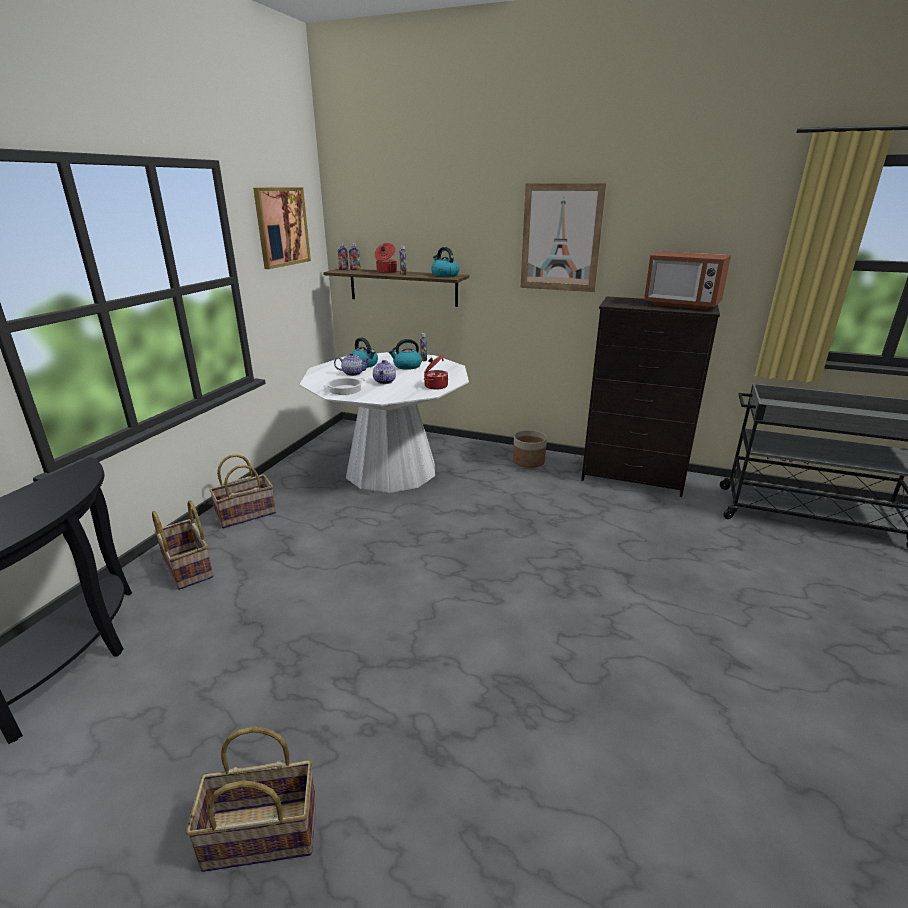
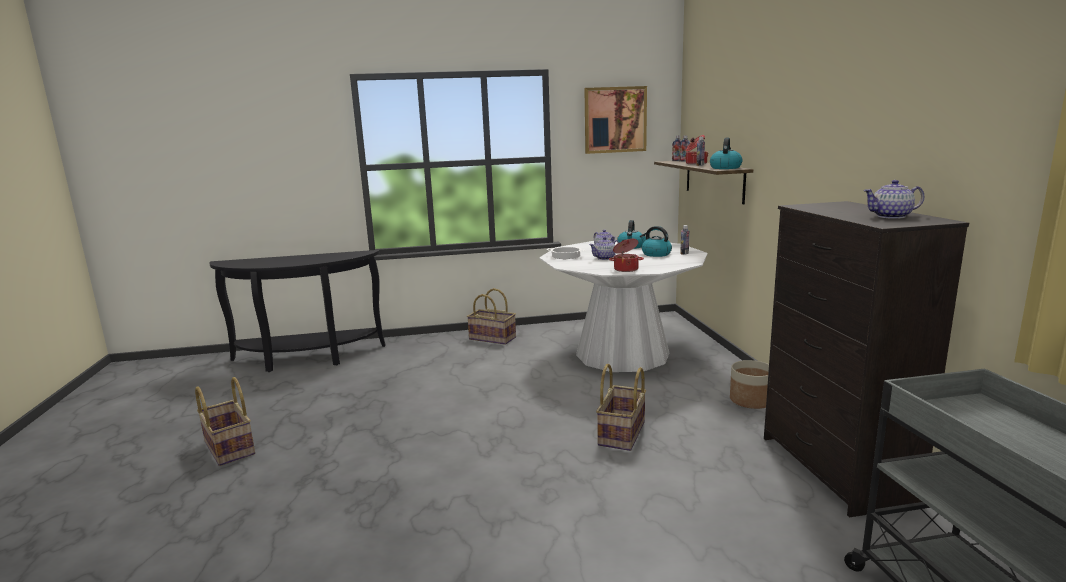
camera: 60 degrees right, 10 degrees down
basket [152,500,214,590] -> basket moved to [596,364,646,451]
picture [520,183,606,292] -> none
microwave [644,251,731,310] -> teapot [863,180,924,219]

